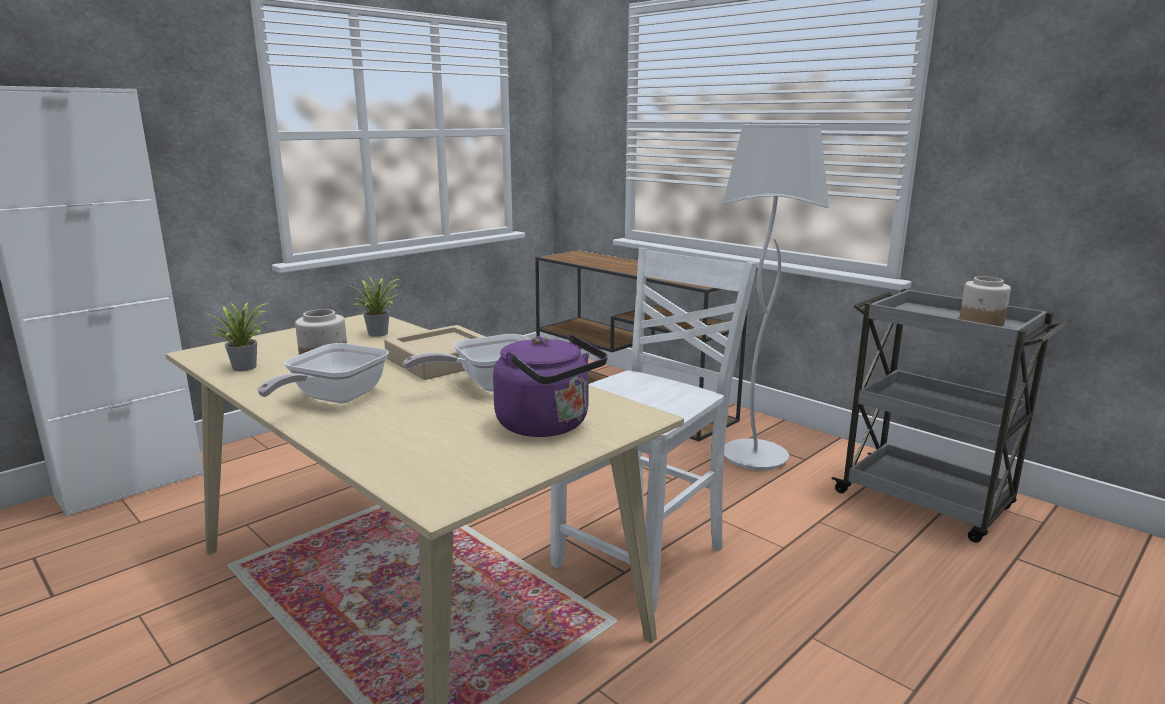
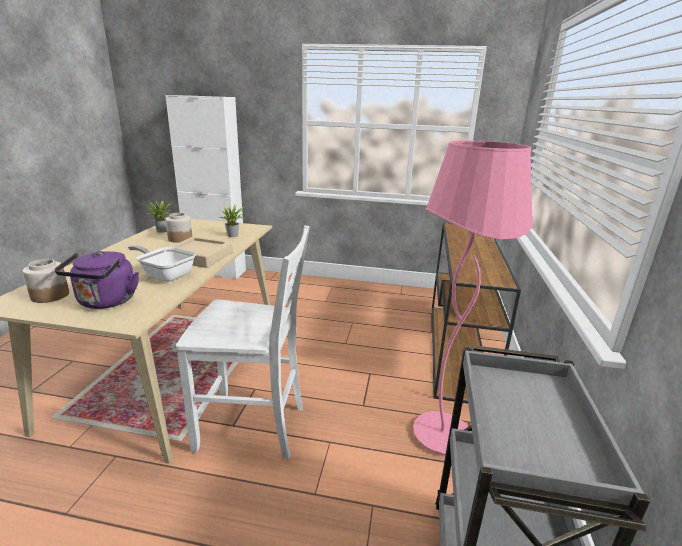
camera: 55 degrees right, 5 degrees up
frying pan [257,343,389,404] -> none
white floor lamp [722,124,829,471] -> pink floor lamp [413,140,533,455]
jar [959,276,1011,326] -> jar moved to [23,259,69,303]

